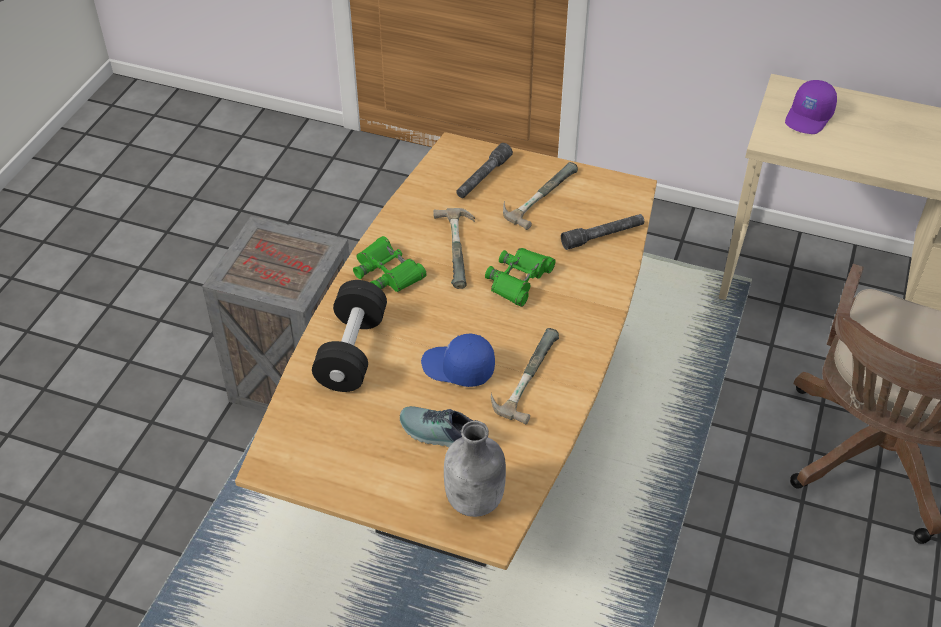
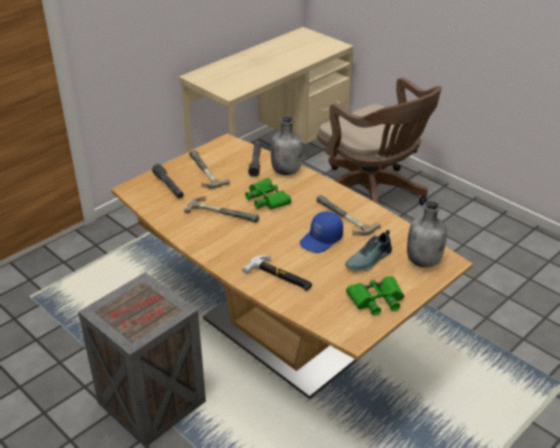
camera: 65 degrees left, 10 degrees down
black dumbbell [312,280,387,392] -> hammer [242,255,312,291]
green binoculars [353,236,427,292] -> green binoculars moved to [346,276,404,316]
purple cap [785,80,837,134] -> none
none -> grey bottle [271,117,303,175]

